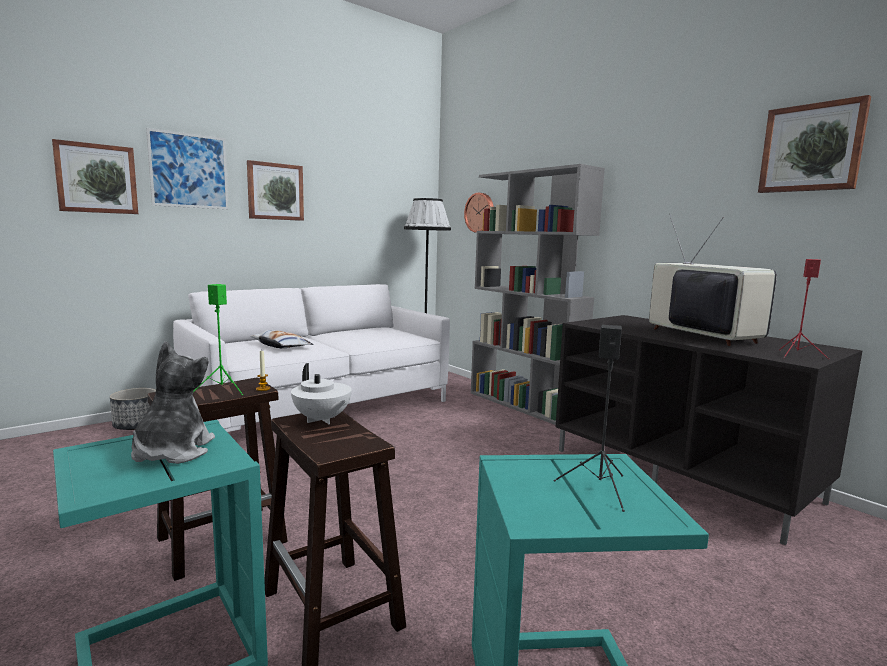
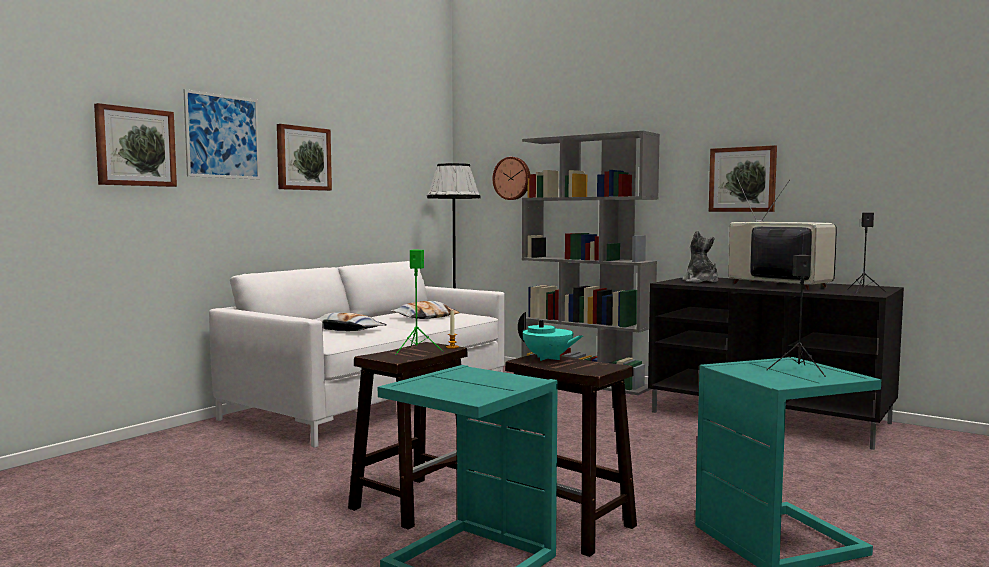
camera: 15 degrees left, 5 degrees down
planter [110,388,156,430] -> none
plush toy [131,341,215,464] -> plush toy moved to [682,230,718,283]
white teapot [291,363,352,424] -> turquoise teapot [518,312,583,361]
picture [758,95,871,193] -> picture moved to [709,145,777,212]
red speaker [779,259,829,359] -> black speaker [847,213,887,294]
none -> pillow [390,301,460,319]

